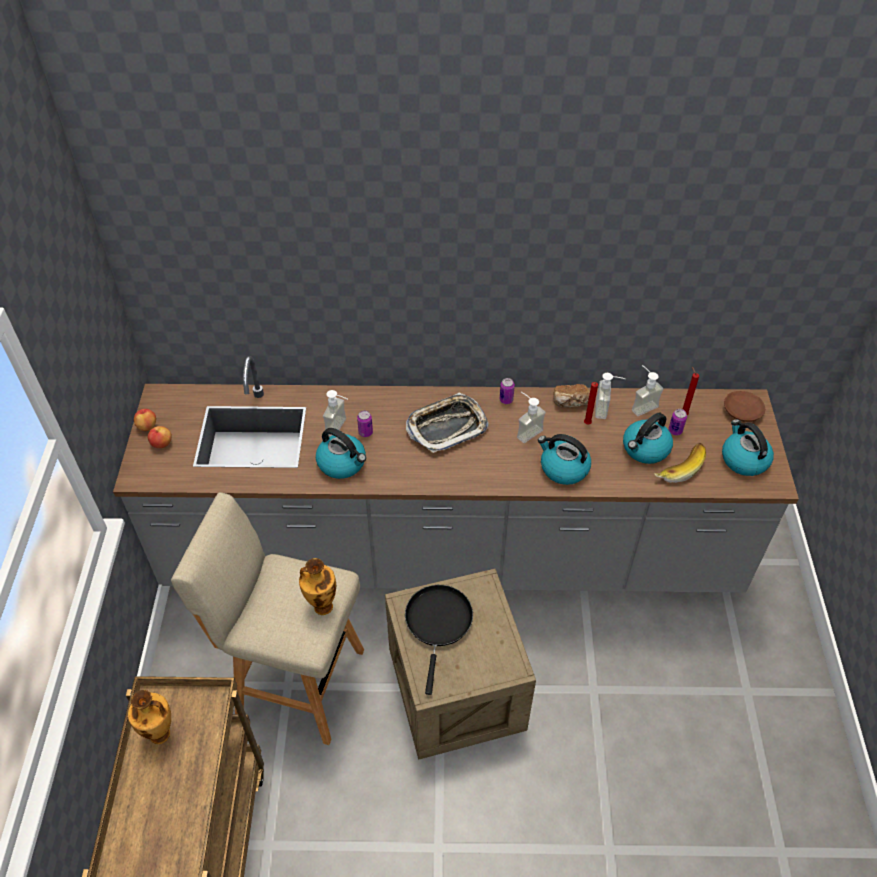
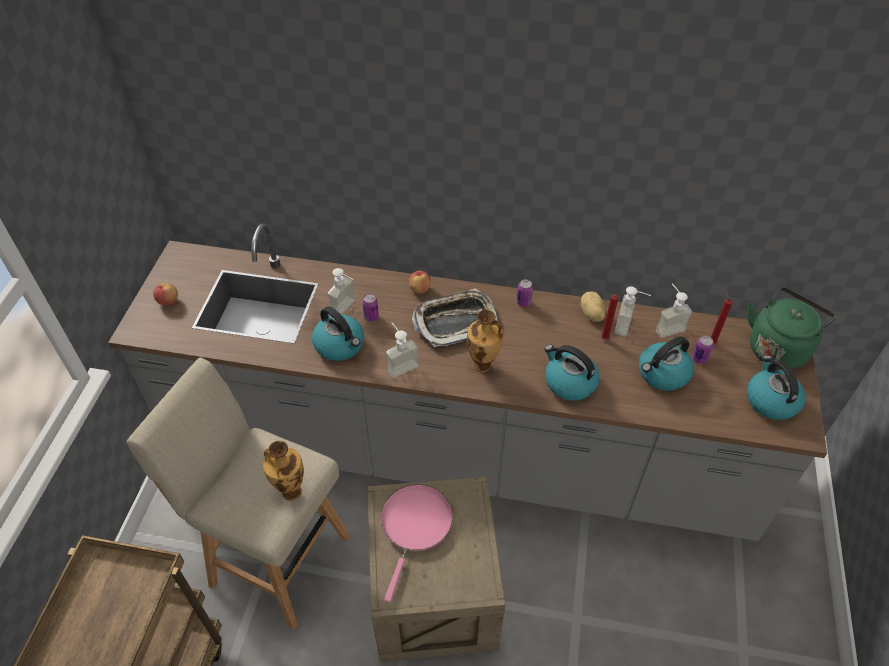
camera: 10 degrees right, 0 degrees up
vase [128,690,171,744] -> vase moved to [467,310,503,372]
apple [134,409,156,431] -> apple moved to [409,271,431,294]
black frying pan [405,585,473,695] -> pink frying pan [381,484,453,602]
soap dispenser [517,392,546,443] -> soap dispenser moved to [386,322,419,378]
bread [554,384,590,408] -> potato [581,291,605,322]
banana [654,443,706,483] -> none
brown plate [724,391,765,422] -> green kettle [747,287,836,369]

